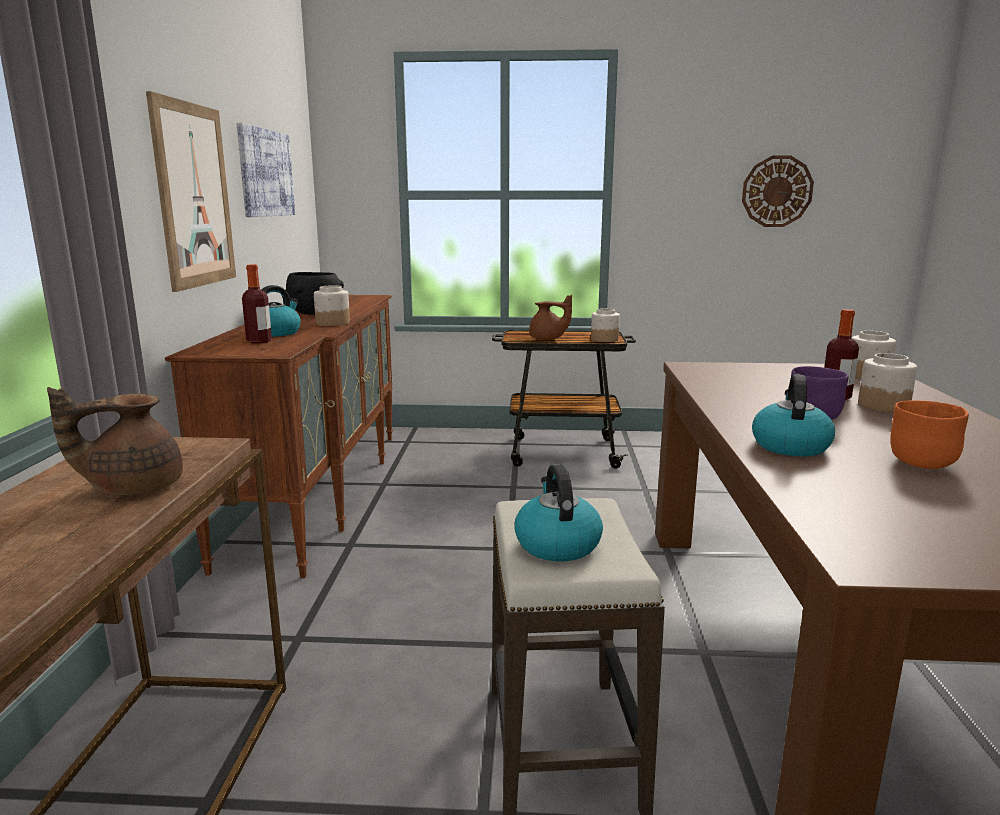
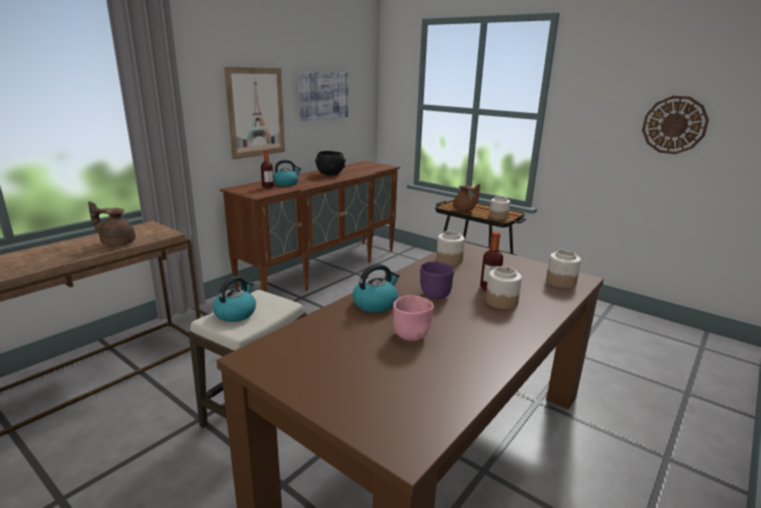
camera: 35 degrees right, 5 degrees up
jar [314,285,350,326] -> jar moved to [436,231,465,265]
orange bowl [890,400,969,469] -> pink bowl [393,295,434,341]

